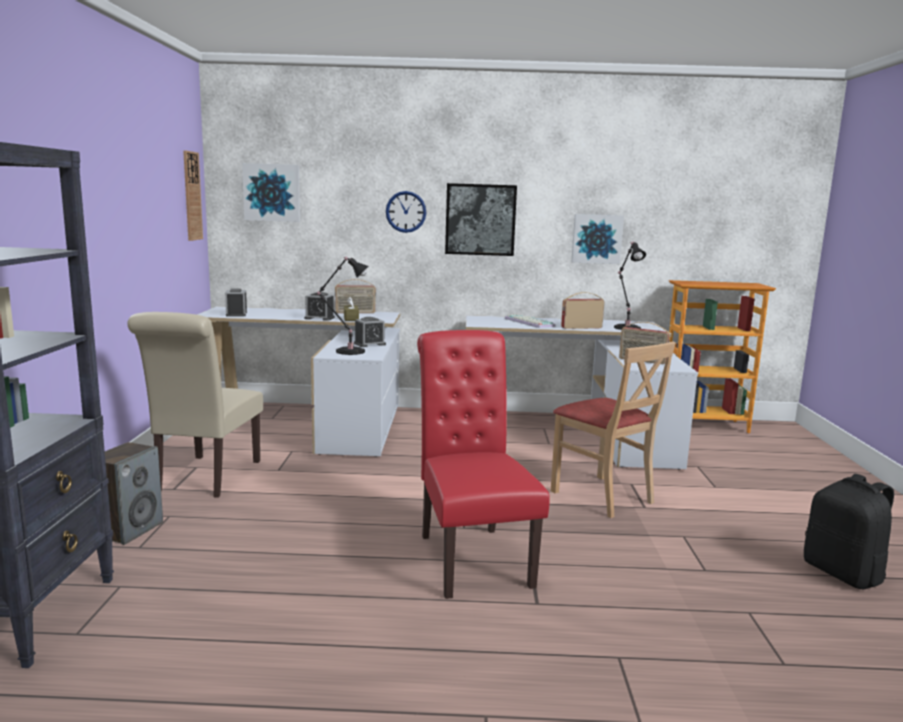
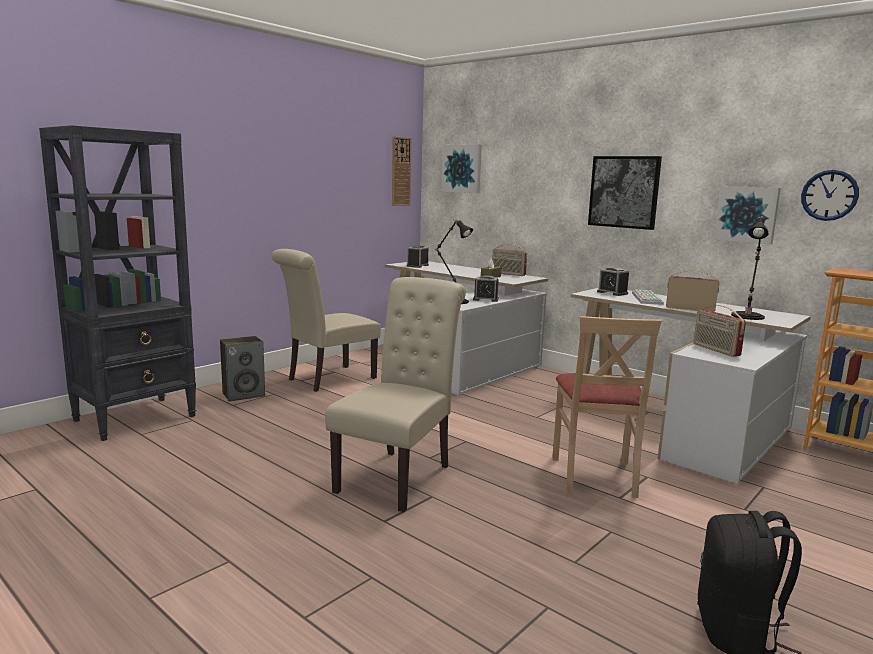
camera: 40 degrees right, 0 degrees up
alarm clock [304,292,335,321] -> alarm clock moved to [597,267,629,296]
wall clock [386,191,426,233] -> wall clock moved to [801,170,859,221]
red chair [417,330,550,599] -> beige chair [325,277,466,512]

